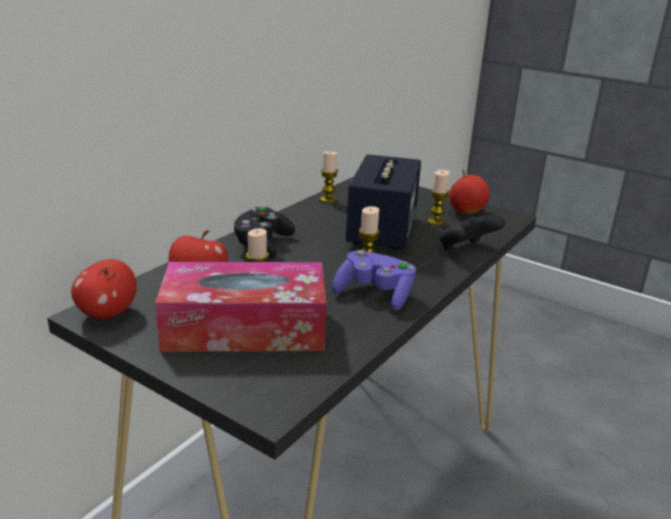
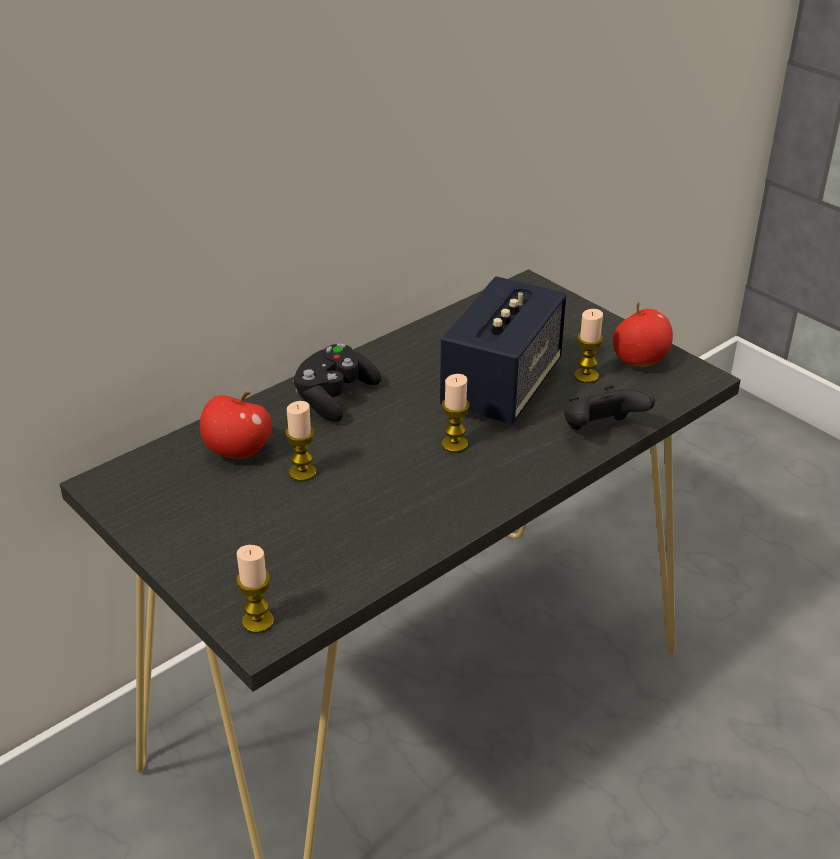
camera: 15 degrees right, 10 degrees up
apple [71,259,137,319] -> none
tissue box [155,262,327,352] -> none
candle [320,151,338,203] -> candle moved to [236,545,274,633]
purple game controller [332,250,416,311] -> none

